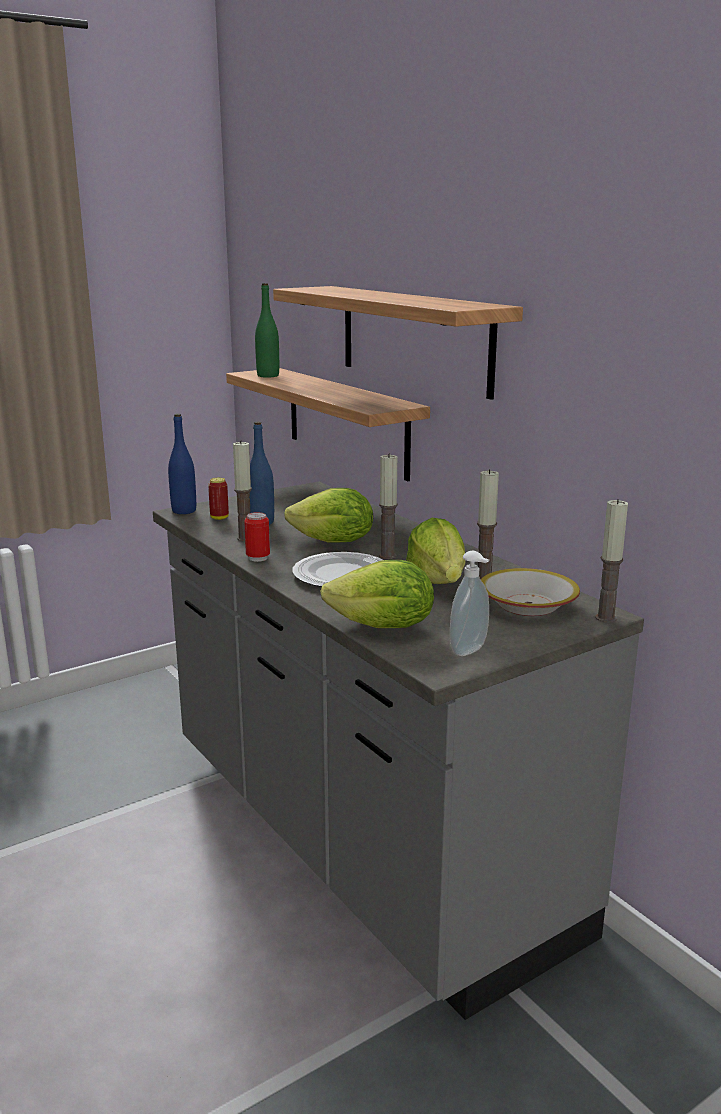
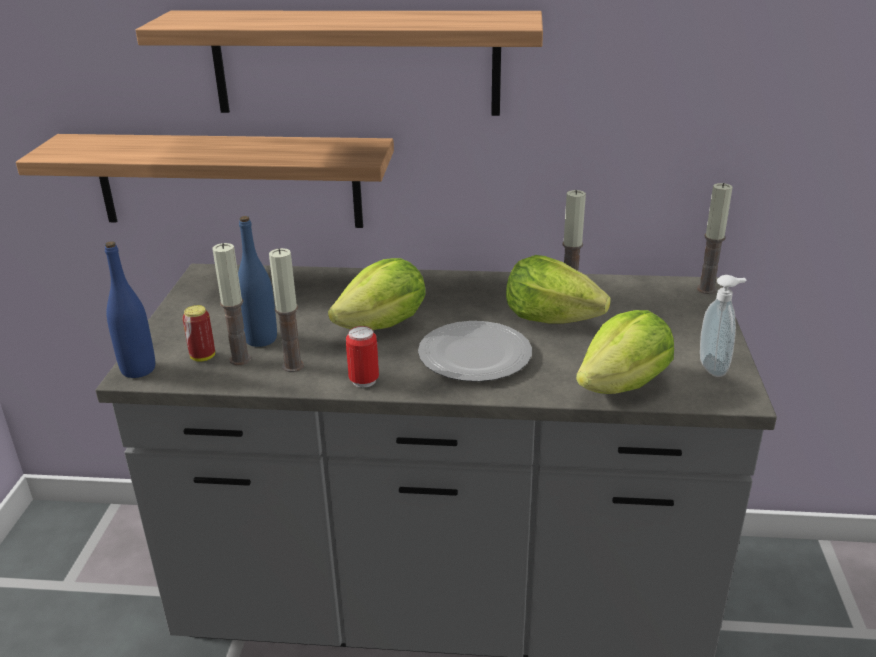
camera: 50 degrees left, 10 degrees up
green bottle [255,283,279,378] -> none
candle [379,453,398,559] -> candle moved to [212,243,251,365]
bowl [481,568,580,616] -> none

